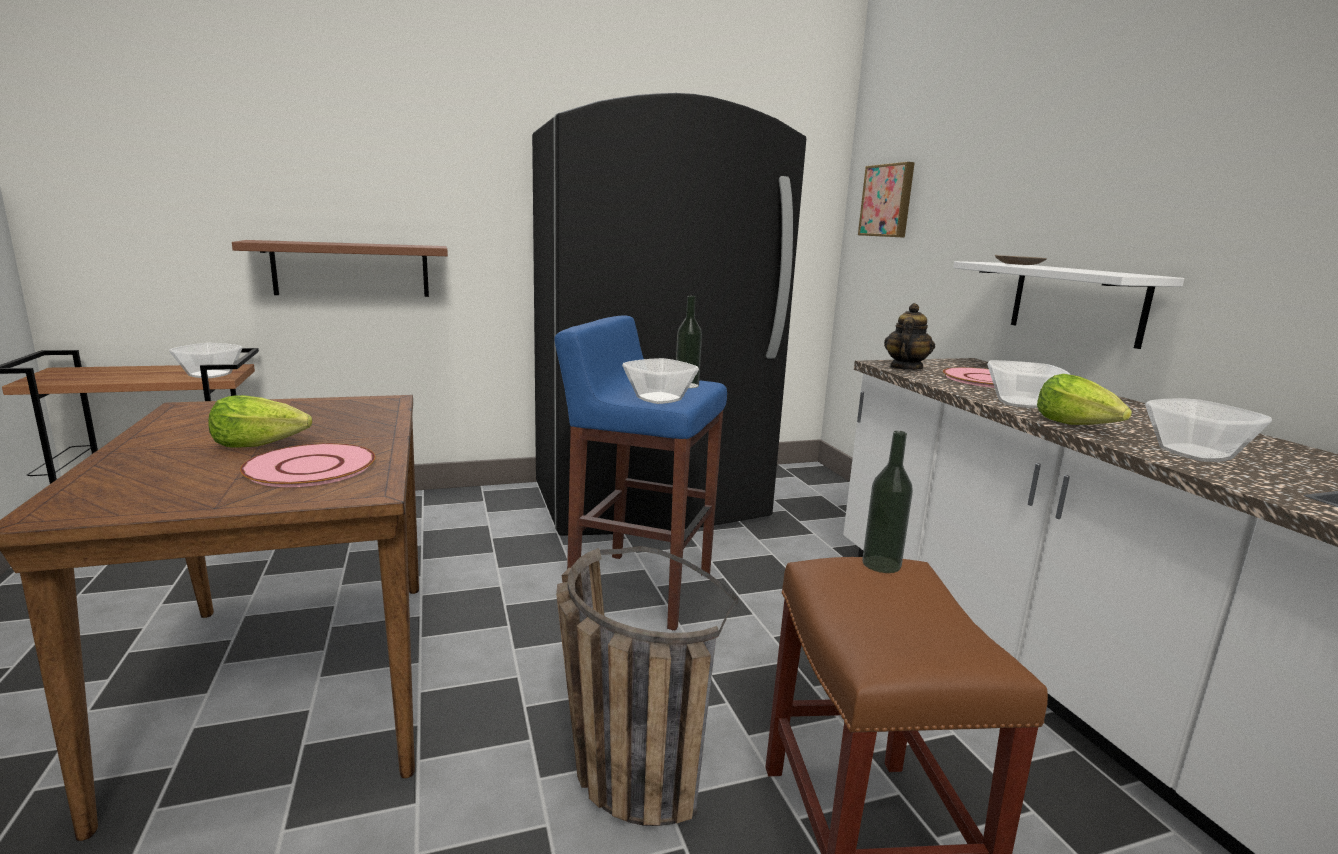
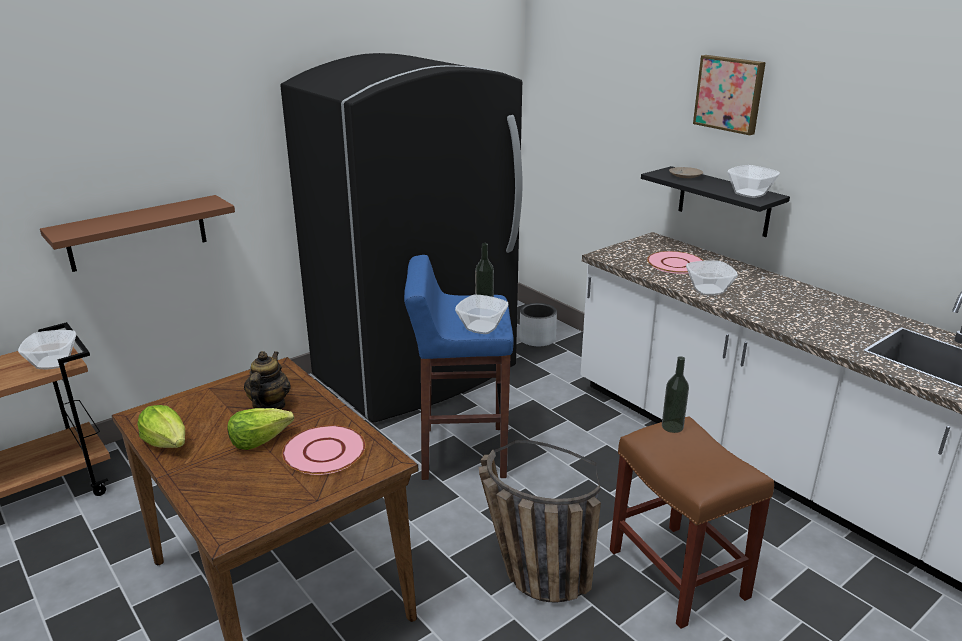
camera: 20 degrees left, 10 degrees up
picture [858,162,915,238] -> picture moved to [693,55,766,135]
teapot [884,303,935,370] -> teapot moved to [244,351,291,409]
white shelf [953,261,1184,349] -> black shelf [641,166,790,237]
lettuce [1037,374,1132,425] -> lettuce moved to [137,405,185,448]
bowl [1145,399,1272,462] -> bowl moved to [727,165,780,198]
none -> grey planter [519,303,557,347]

